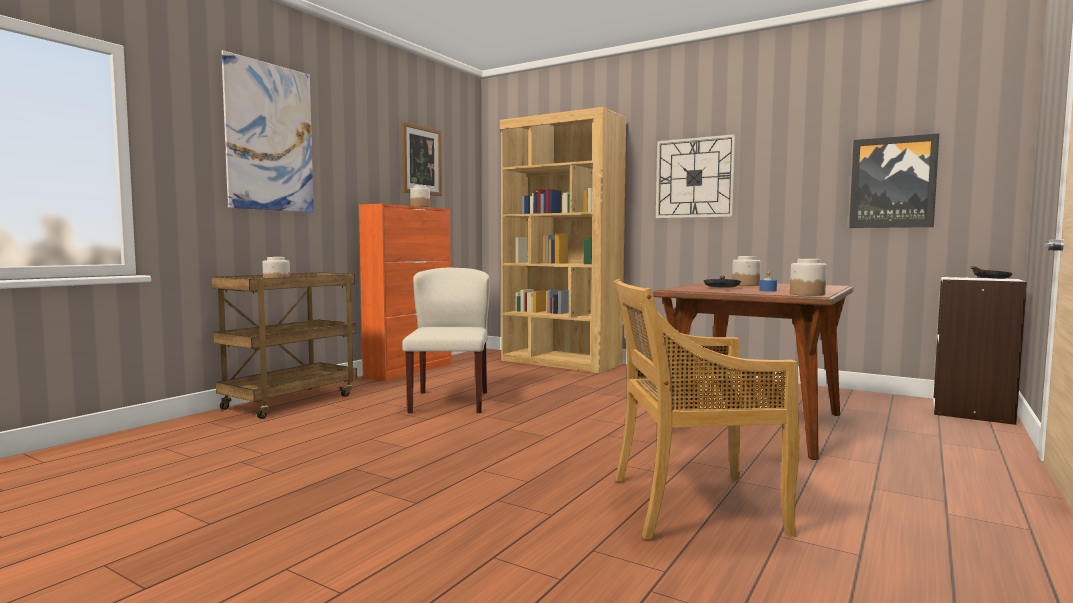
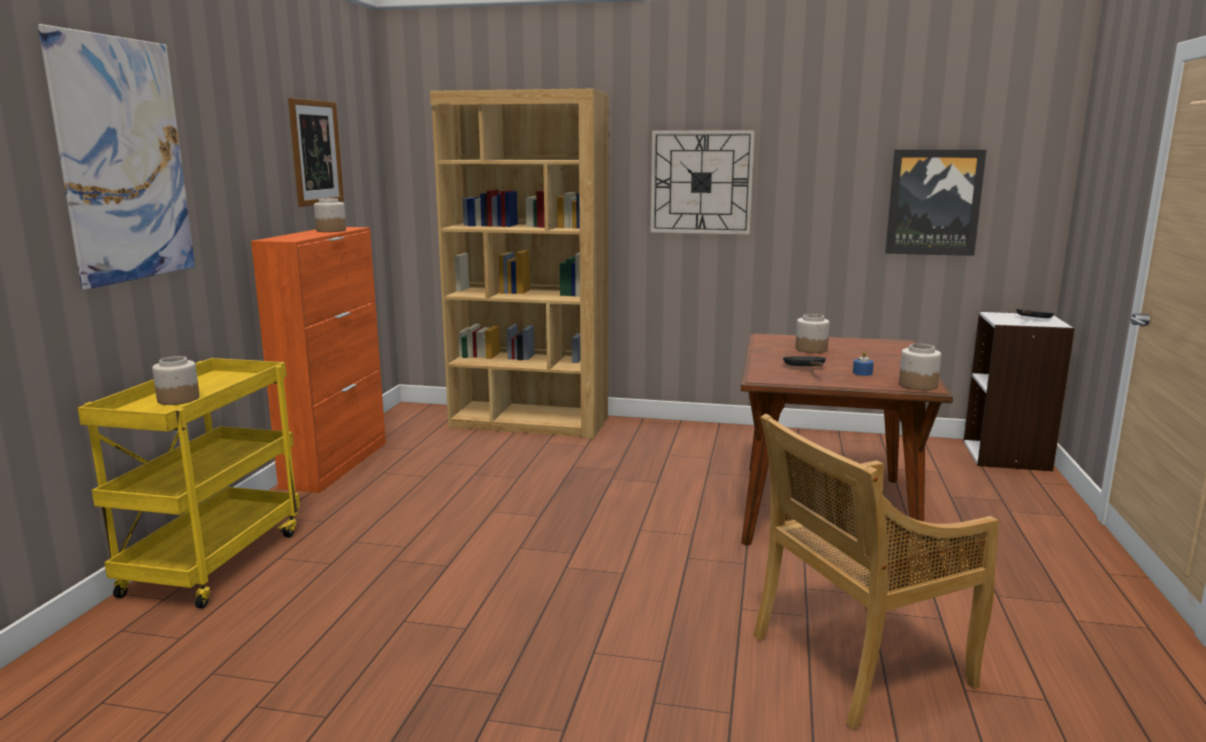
camera: 20 degrees left, 10 degrees up
brown cart [211,272,357,419] -> yellow cart [78,358,300,608]
beige chair [402,268,490,413] -> none

